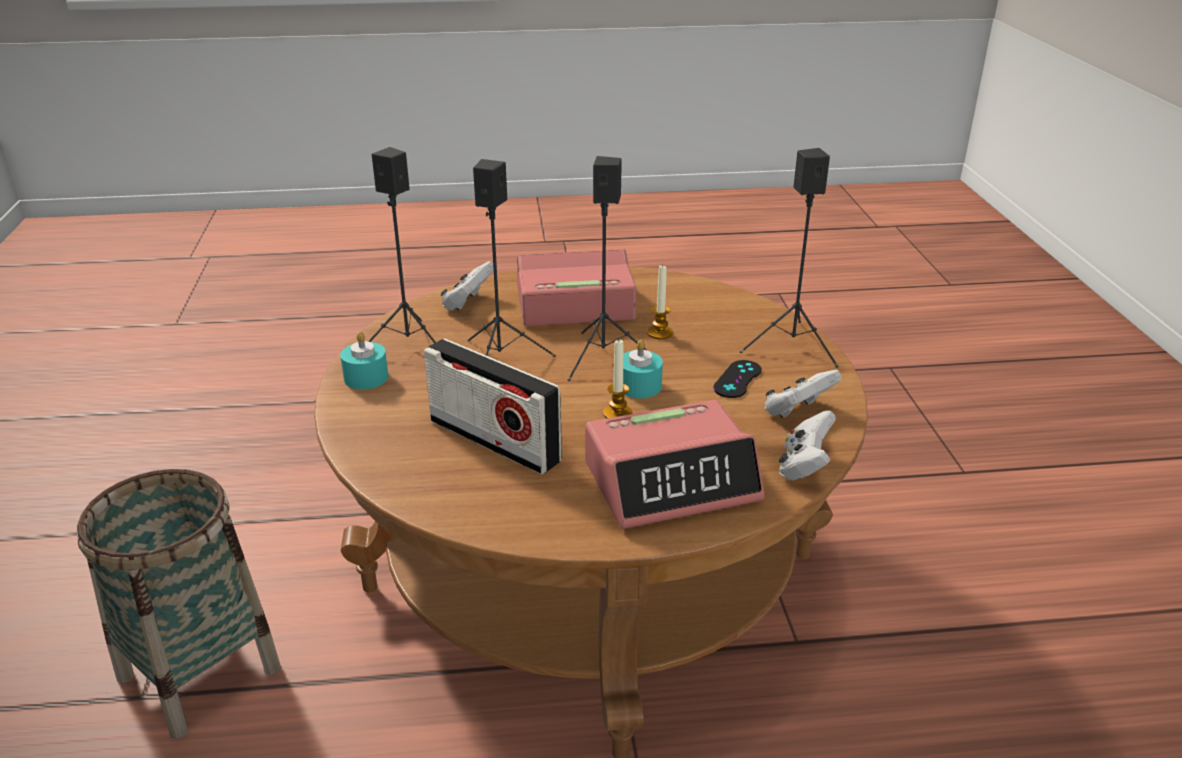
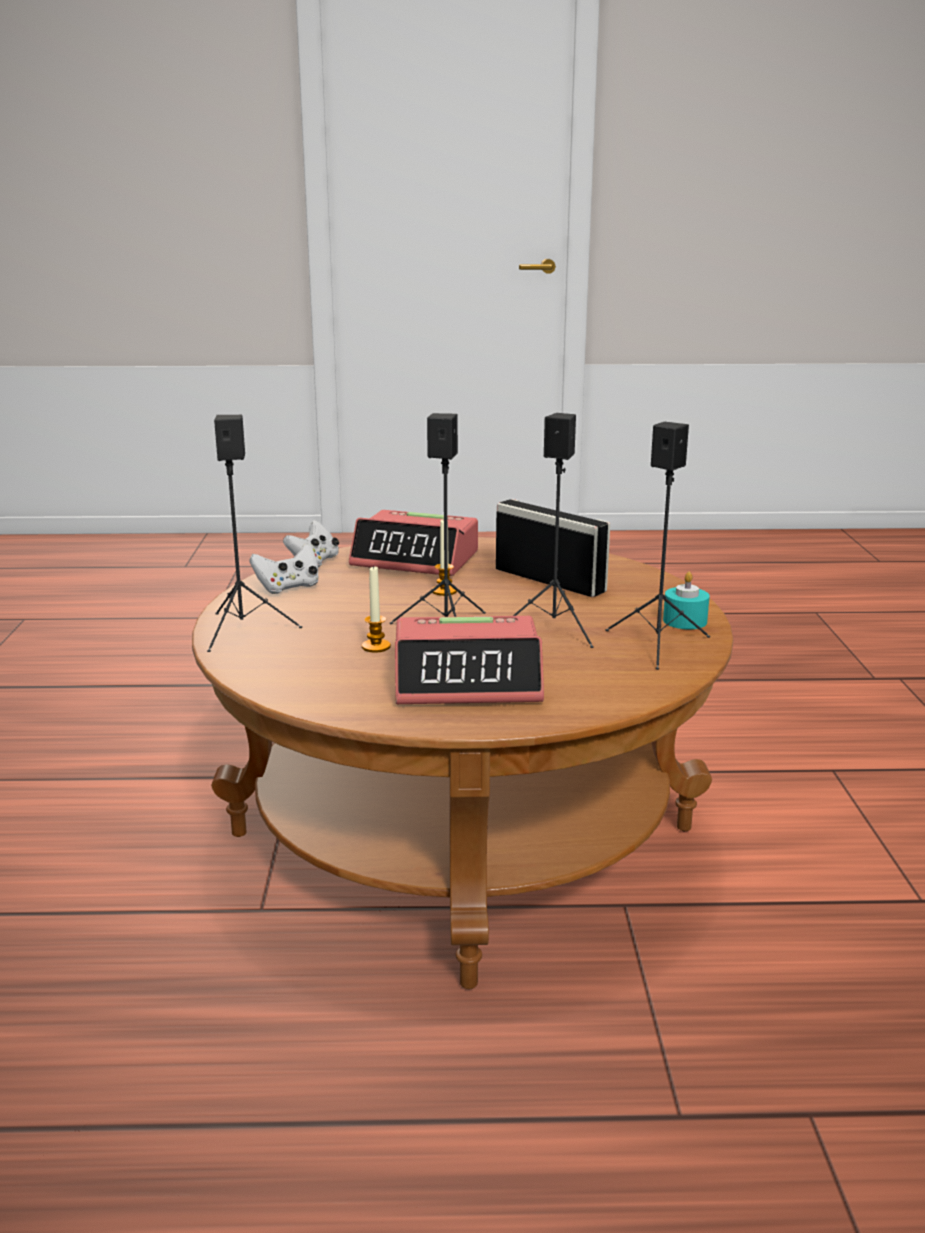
camera: 175 degrees left, 10 degrees down
basket [77,469,281,739] -> none
white game controller [441,261,494,311] -> none
alarm clock [585,400,764,529] -> alarm clock turned 150 degrees counterclockwise [349,510,478,576]
turquoise candle [623,340,663,398] -> none
black game controller [713,360,762,398] -> none

